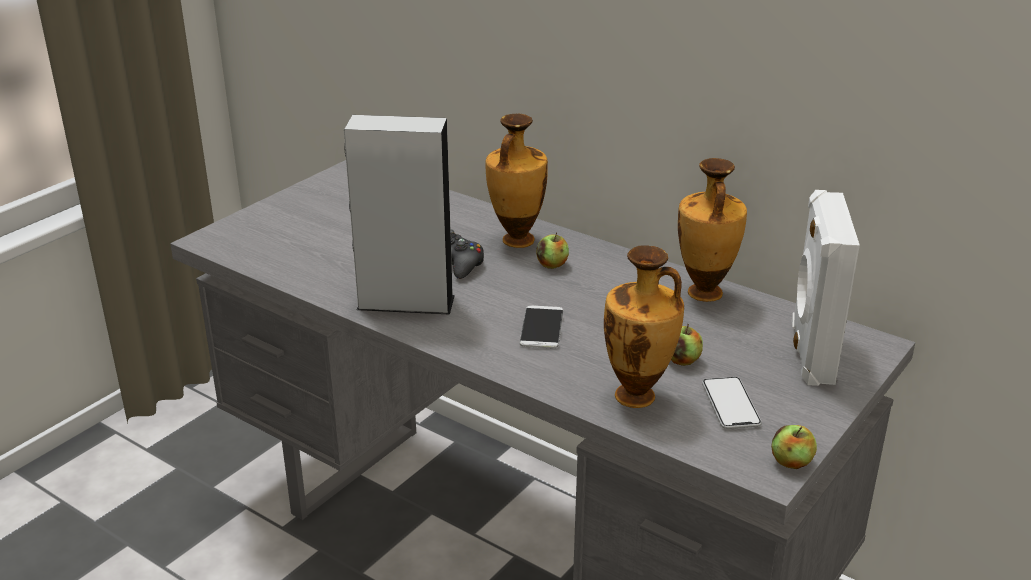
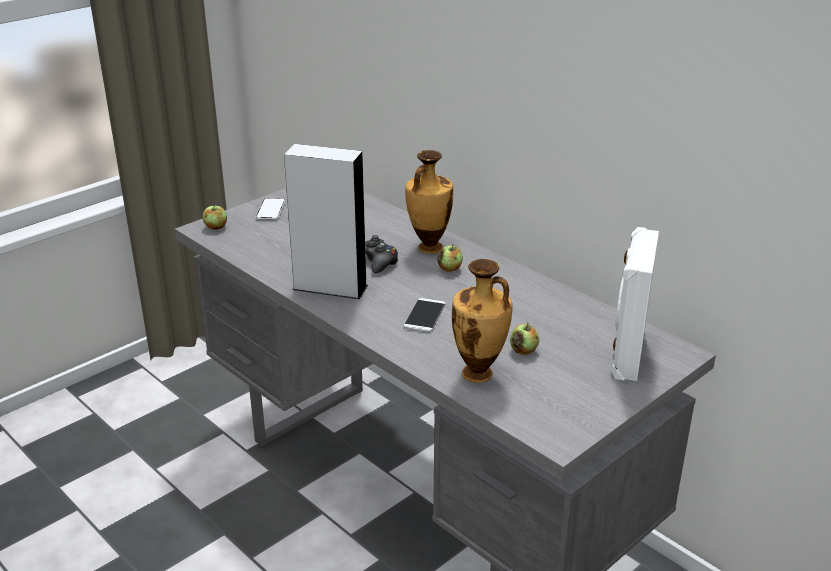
camera: 10 degrees right, 0 degrees up
vase [678,158,747,302] -> none
phone [702,377,762,429] -> phone moved to [255,198,286,220]
apple [771,425,817,469] -> apple moved to [202,205,227,230]

